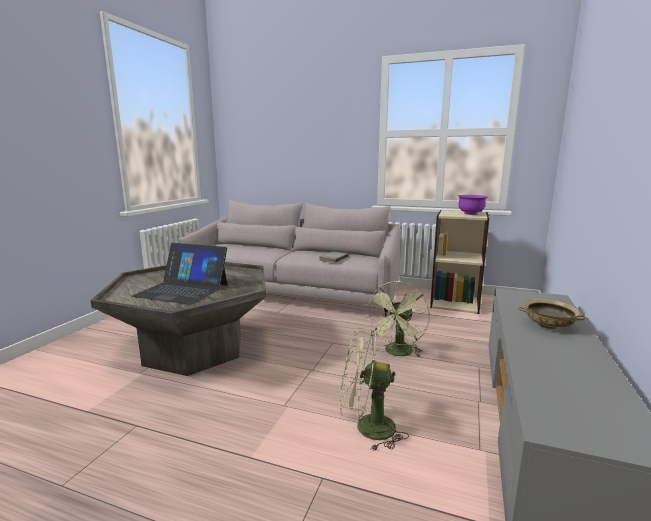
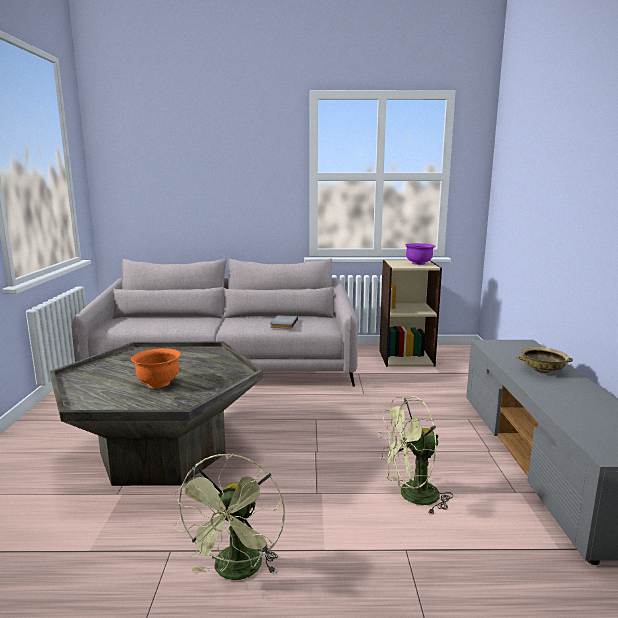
camera: 20 degrees left, 0 degrees up
laptop [131,243,227,305] -> orange bowl [131,348,181,388]
green fan [365,281,430,358] -> green fan moved to [173,453,285,580]

